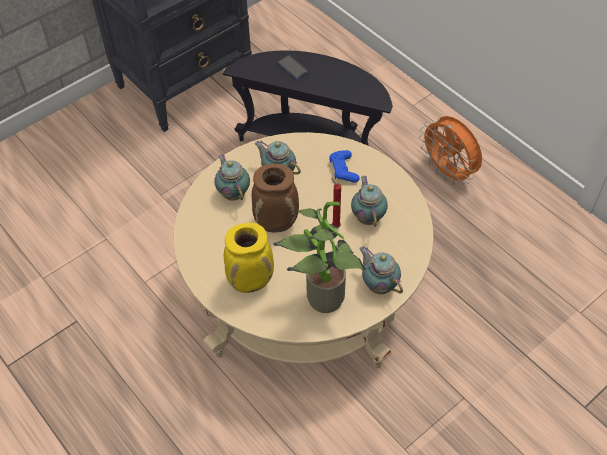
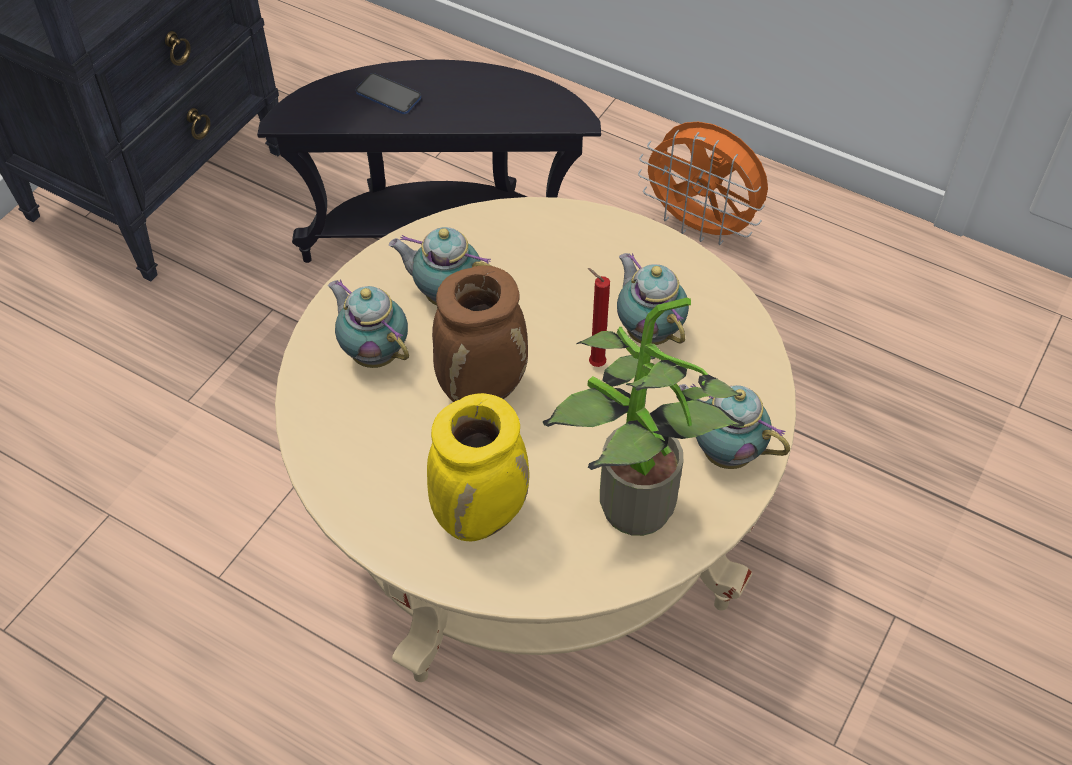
camera: 20 degrees left, 0 degrees up
blue game controller [329,150,360,183] -> none

